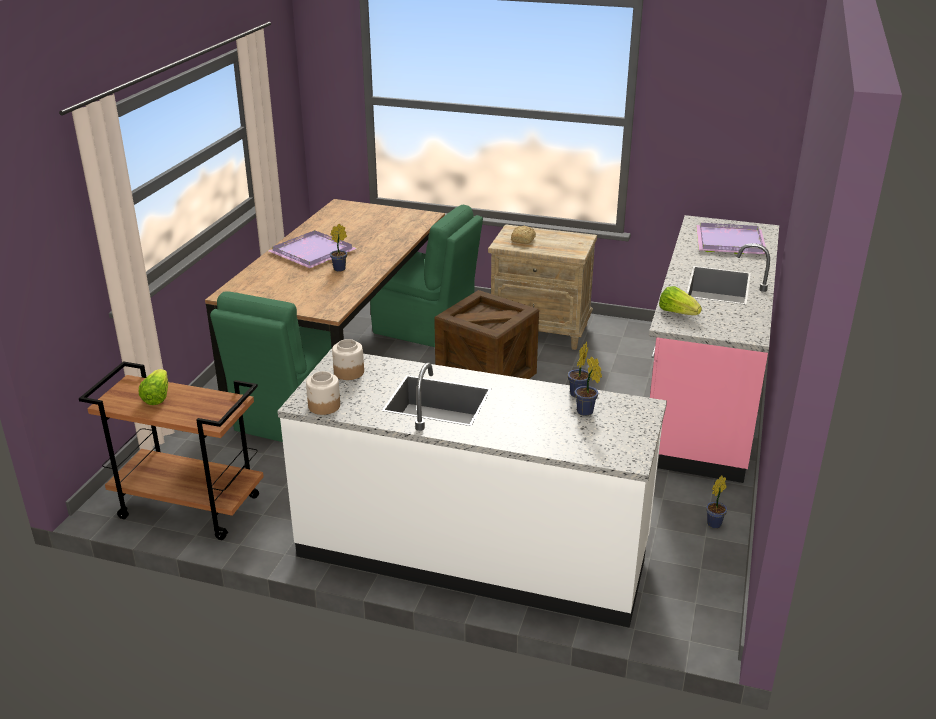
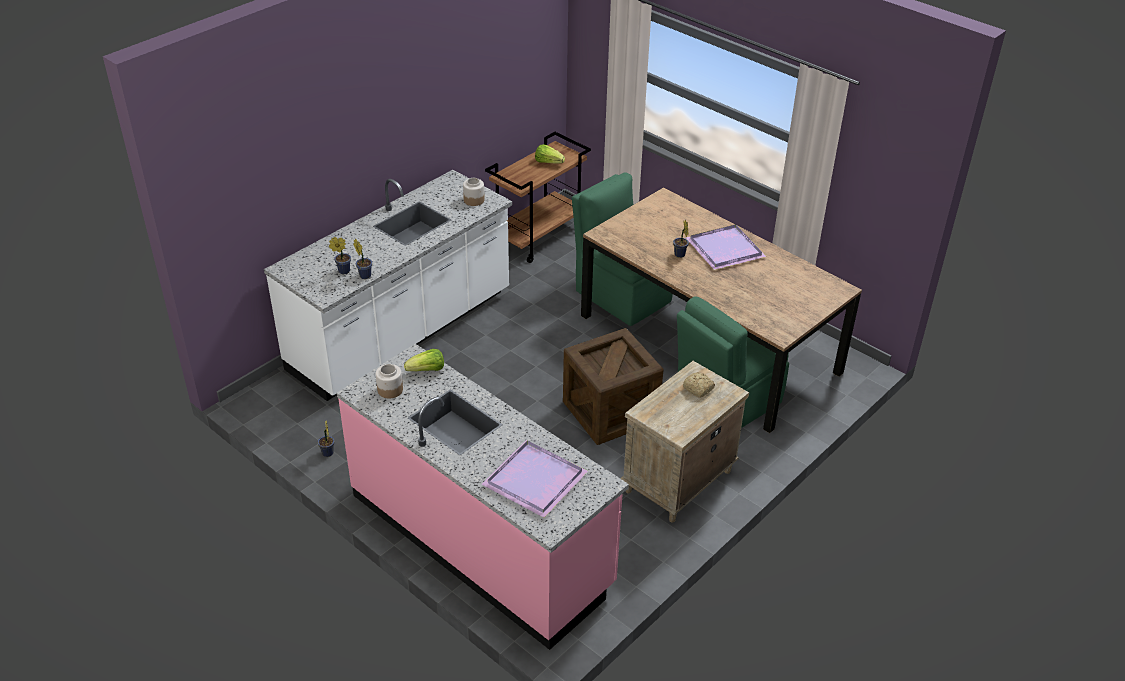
camera: 115 degrees right, 10 degrees up
jar [306,371,340,415] -> jar moved to [376,364,403,399]

